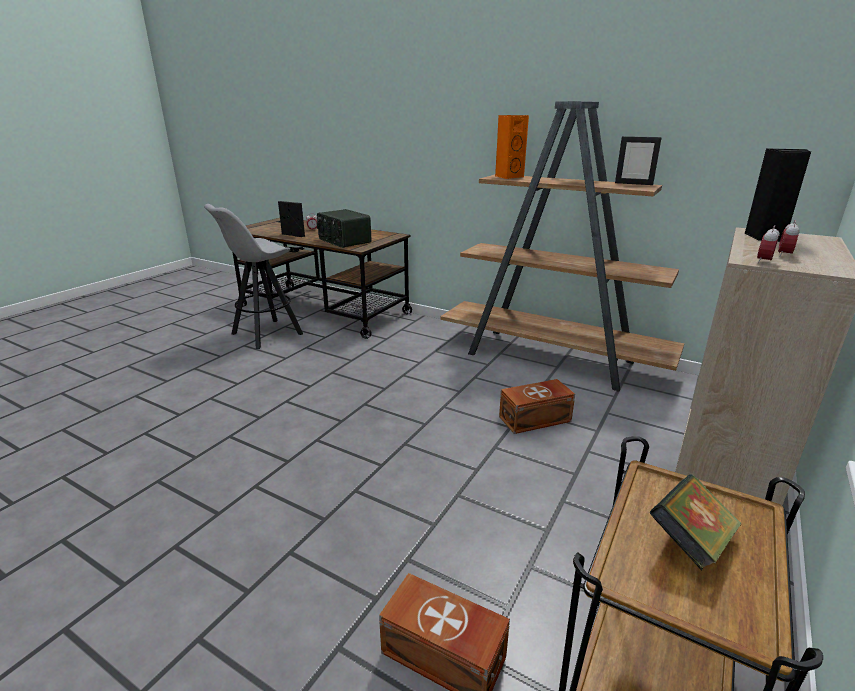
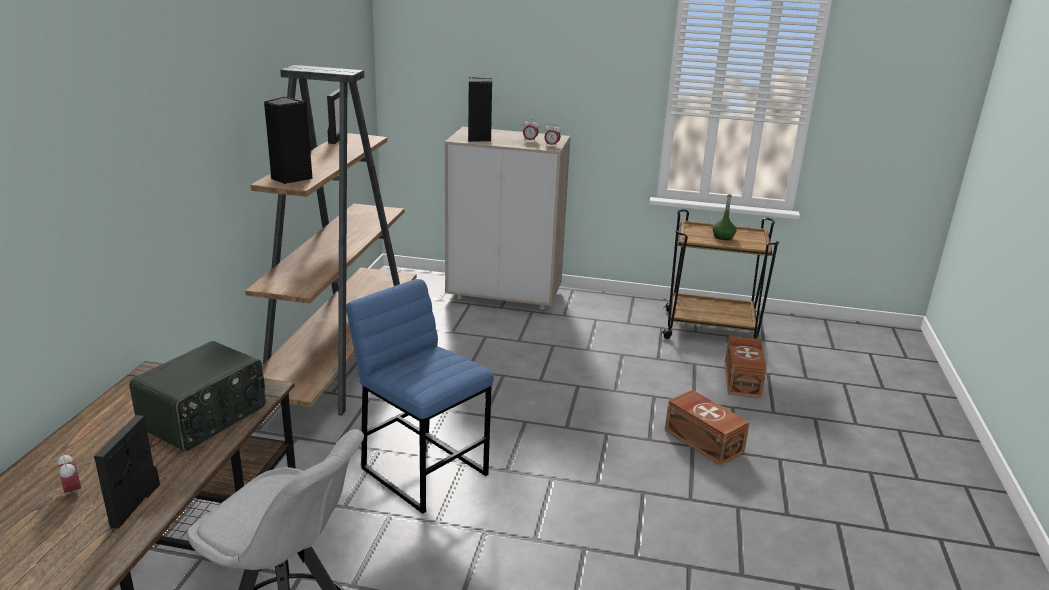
camera: 110 degrees left, 0 degrees up
orange speaker [495,115,529,179] -> black speaker [264,96,313,184]
brown storage box [499,379,575,434] -> brown storage box moved to [665,390,750,466]
book [649,474,741,571] -> green bottle [713,194,736,240]
none -> blue chair [346,279,494,514]

